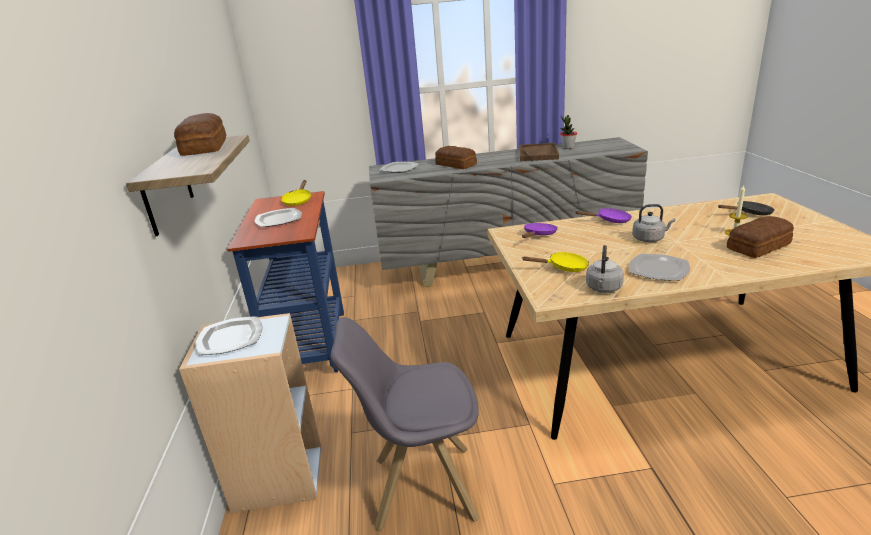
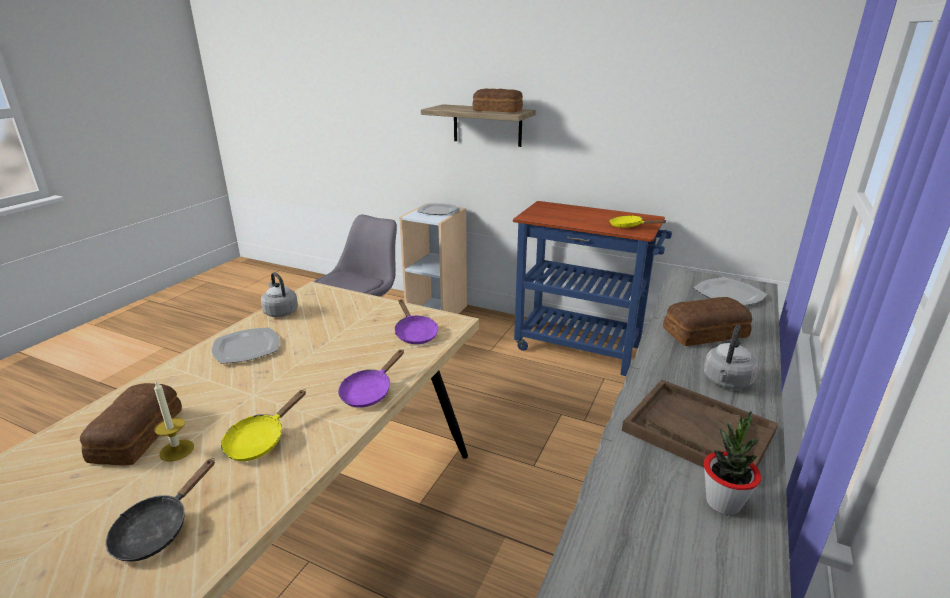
camera: 120 degrees right, 0 degrees up
plate [255,208,302,227] -> none
yellow frying pan [522,252,589,272] -> yellow frying pan moved to [221,390,306,461]
grey kettle [632,204,675,242] -> grey kettle moved to [704,325,758,390]

